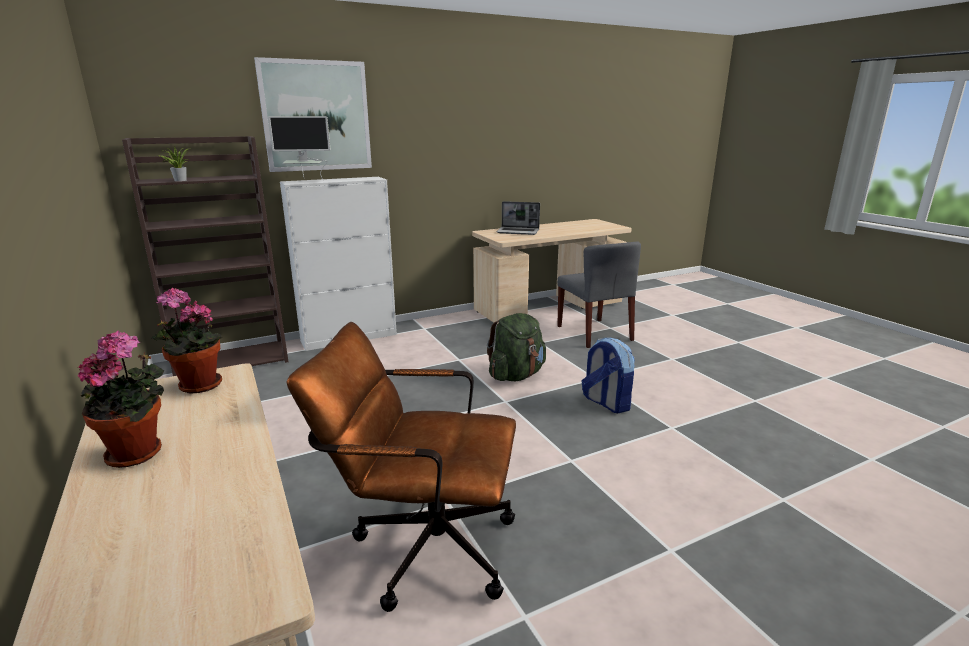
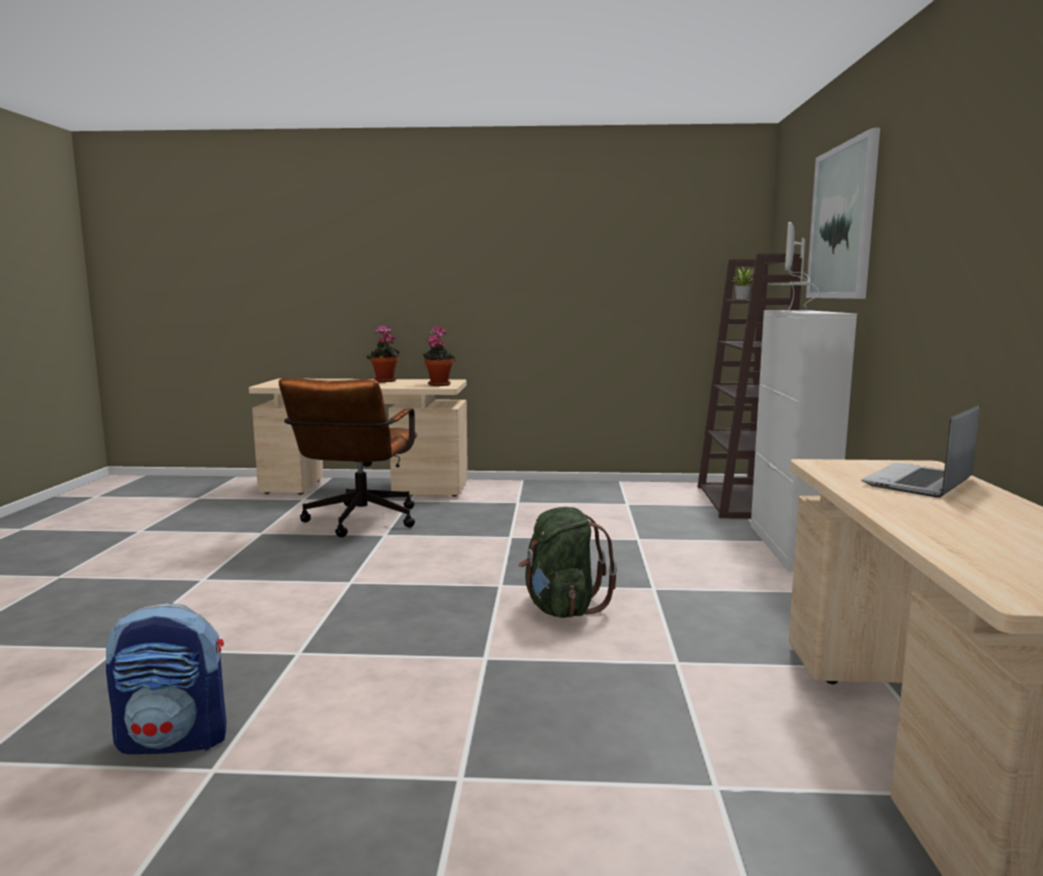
camera: 120 degrees right, 10 degrees down
brown office chair [287,322,516,612] -> brown office chair turned 150 degrees clockwise [279,378,417,537]
grey chair [557,241,641,348] -> none
backpack [582,337,635,413] -> backpack moved to [106,603,227,754]

